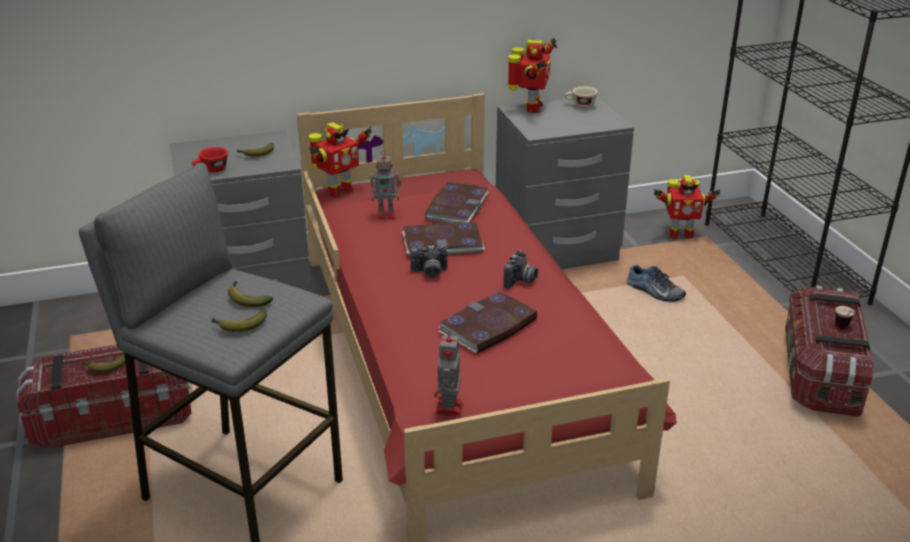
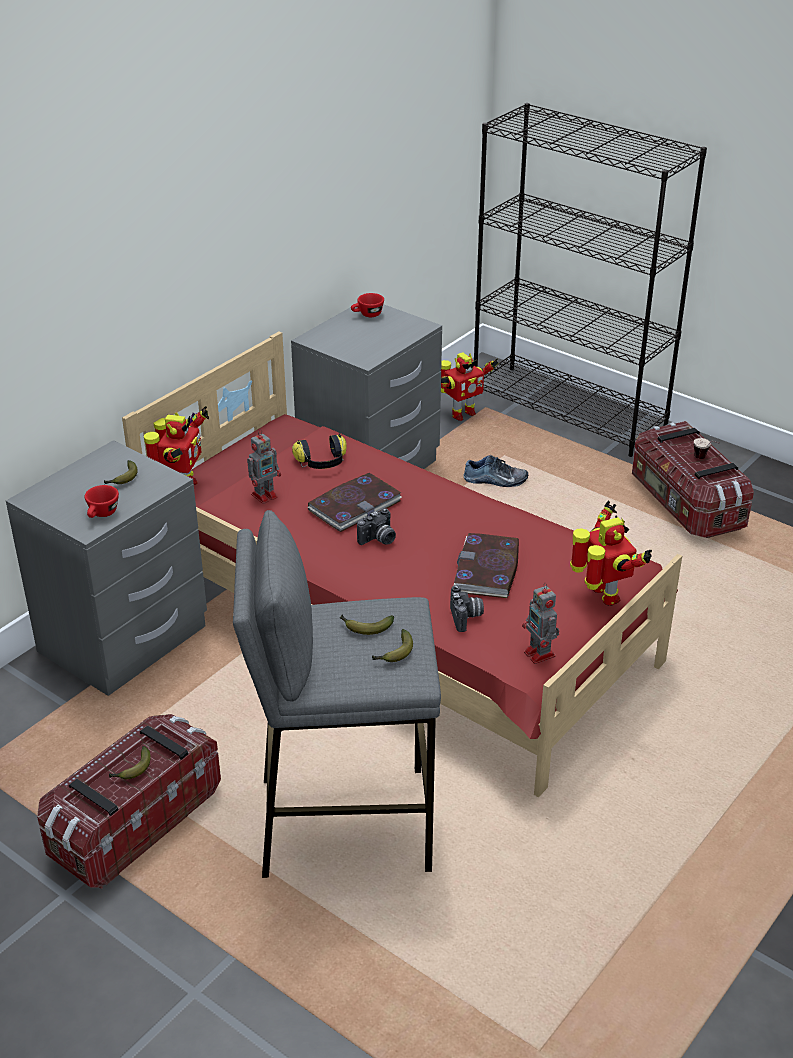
camera: 35 degrees left, 5 degrees up
book [425,182,489,223] -> headphones [292,434,347,469]
camera [503,250,538,289] -> camera moved to [450,585,484,632]
toy robot [508,38,557,113] -> toy robot moved to [570,501,652,606]
beige cup [565,87,598,108] -> red cup [351,293,384,317]

